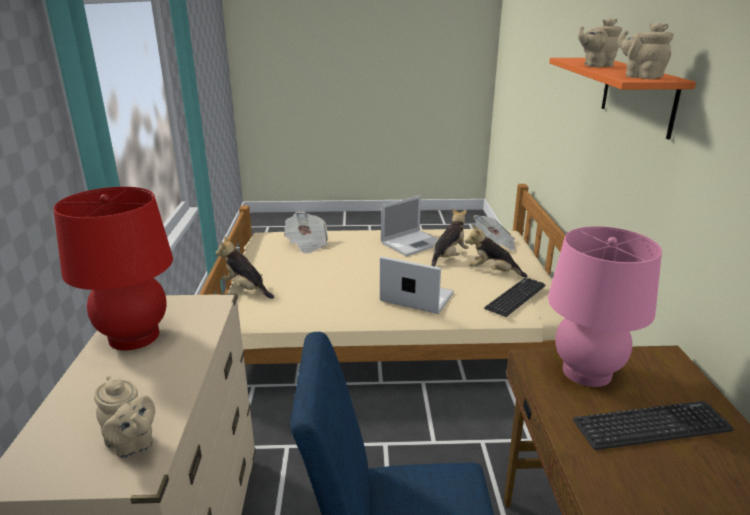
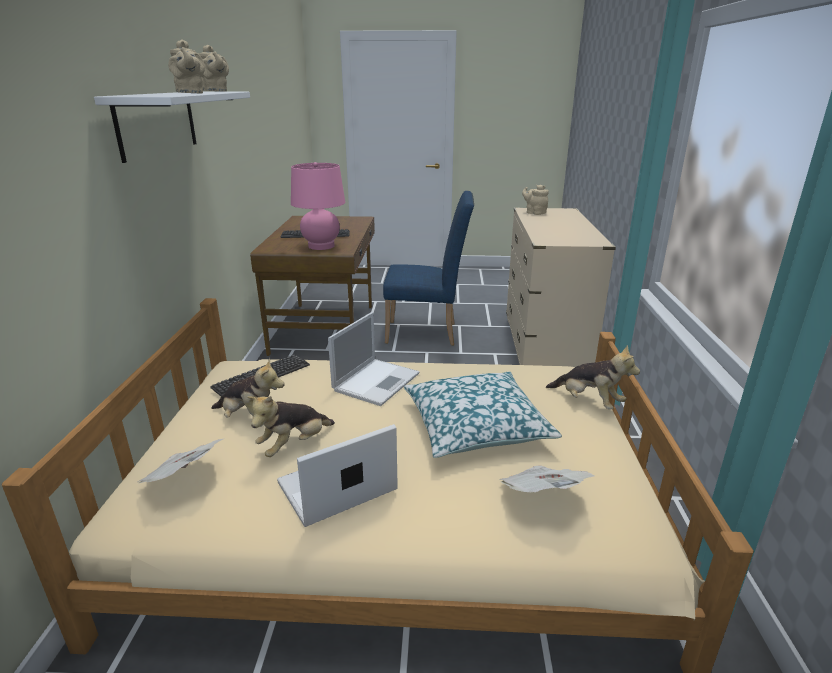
camera: 175 degrees left, 0 degrees up
red table lamp [53,187,173,350] -> none
laptop [380,256,454,314] -> laptop turned 90 degrees counterclockwise [328,312,419,406]
orange shelf [549,58,696,140] -> white shelf [94,92,250,163]
beige teapot [578,18,622,67] -> beige teapot turned 75 degrees clockwise [168,40,205,93]
none -> pillow [404,371,562,458]

